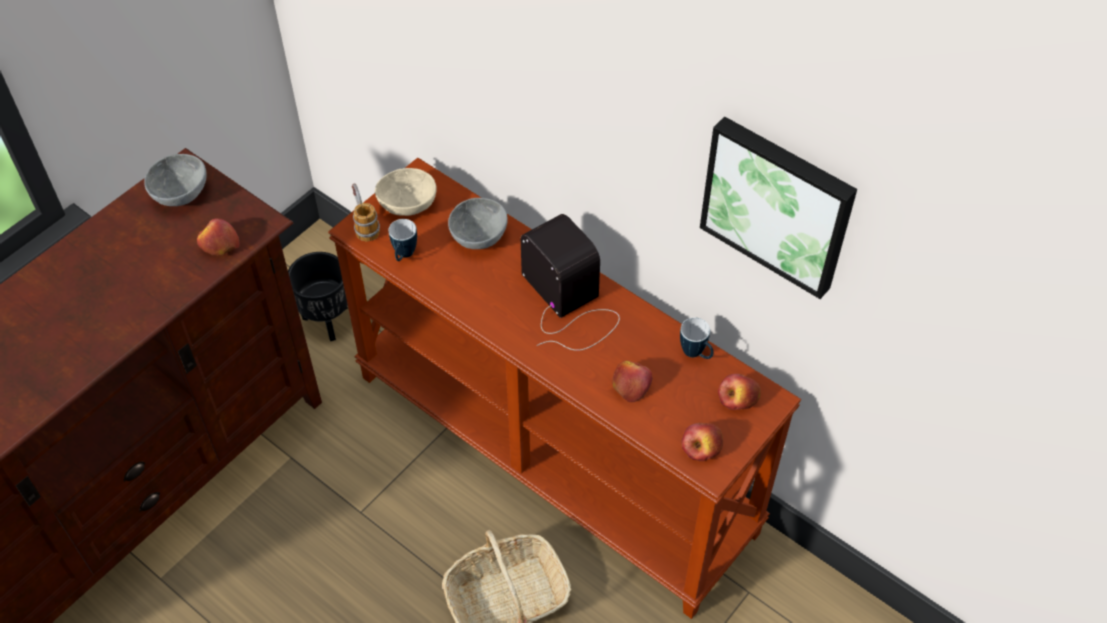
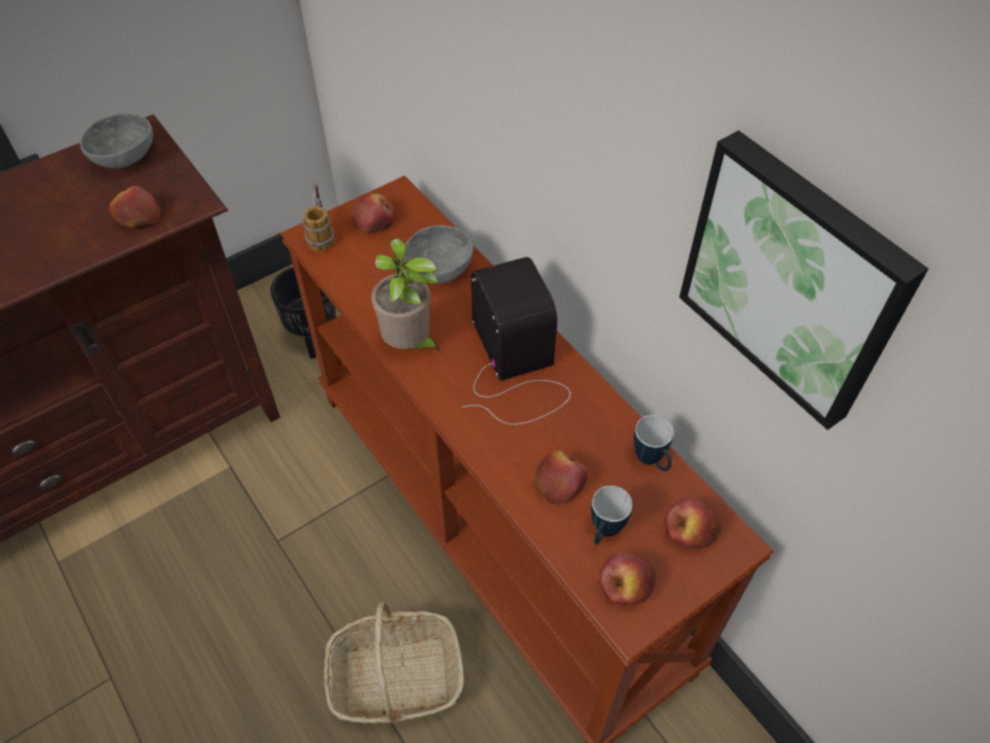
camera: 15 degrees right, 0 degrees up
beige bowl [375,168,437,216] -> apple [352,193,395,232]
mug [388,219,417,261] -> mug moved to [591,486,633,545]
none -> potted plant [371,238,441,353]

